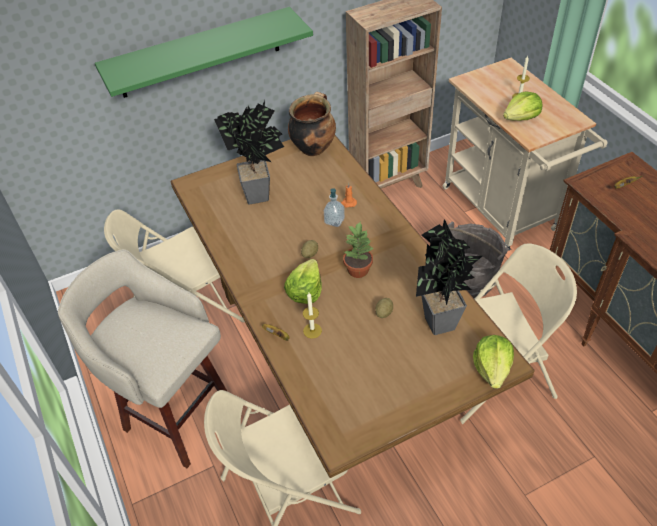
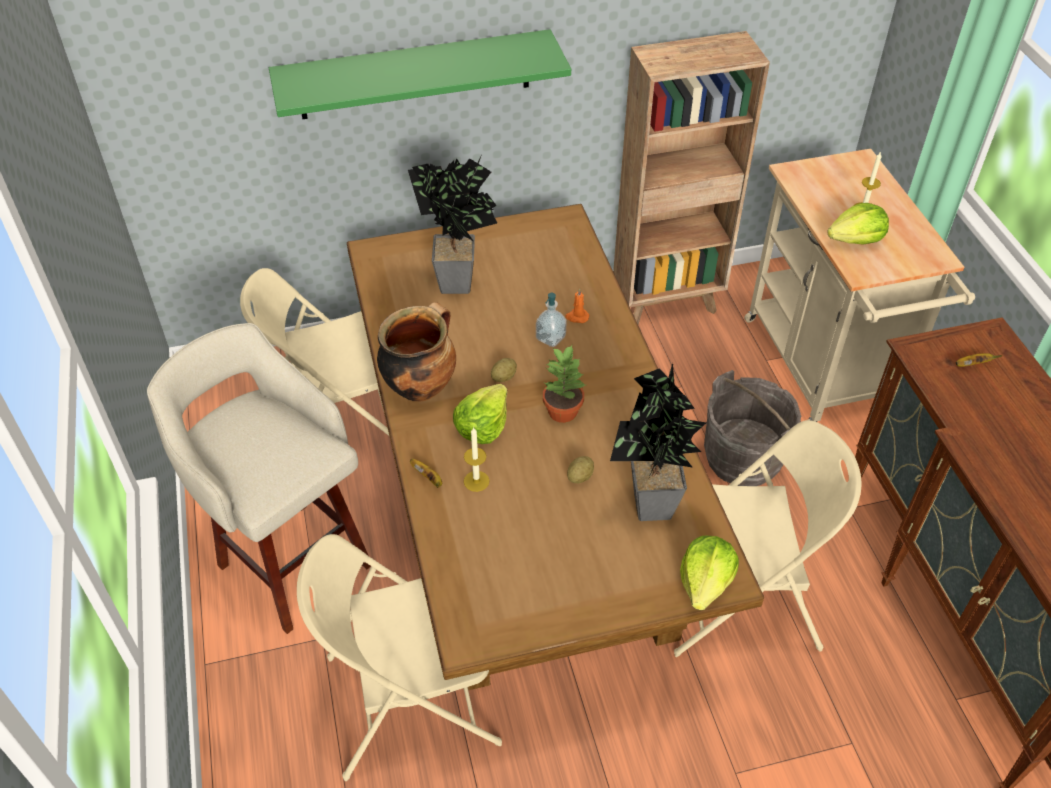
camera: 10 degrees right, 0 degrees up
cooking pot [288,92,336,156] -> cooking pot moved to [377,302,456,402]

